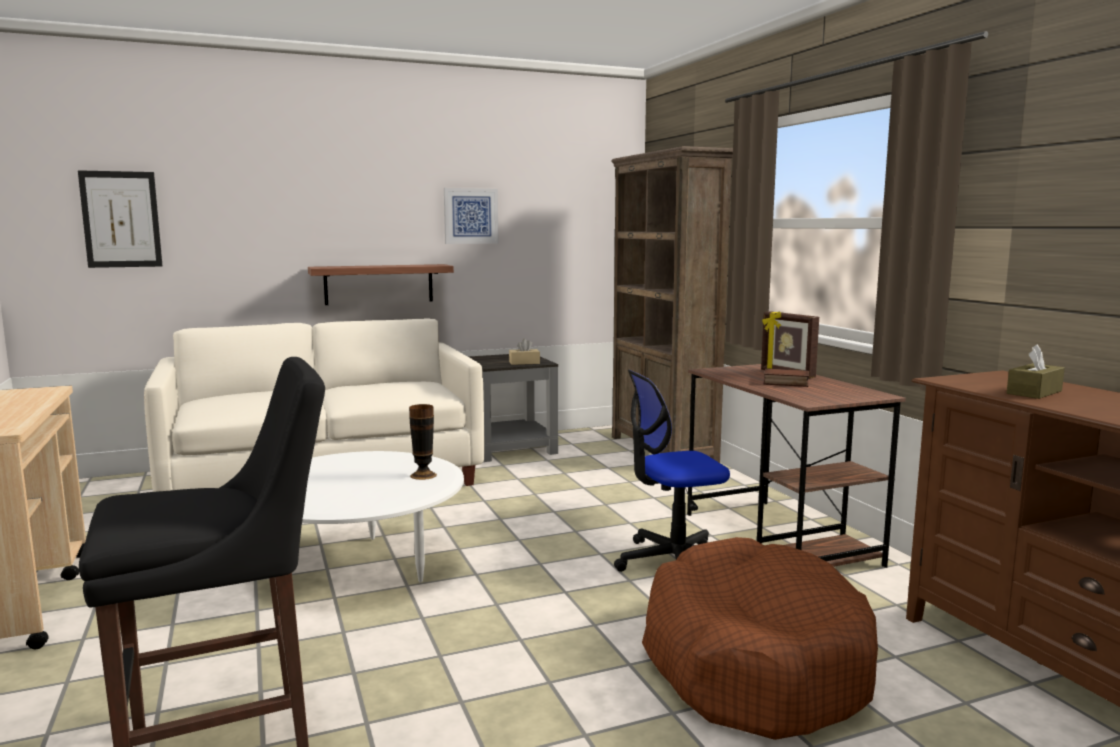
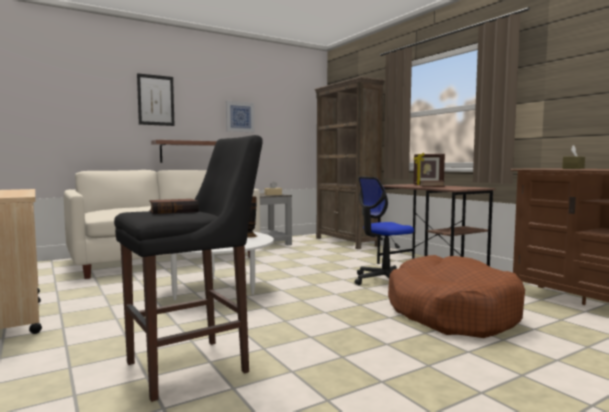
camera: 10 degrees left, 5 degrees down
picture [78,170,162,268] -> picture moved to [137,73,175,126]
none -> book [149,199,199,214]

